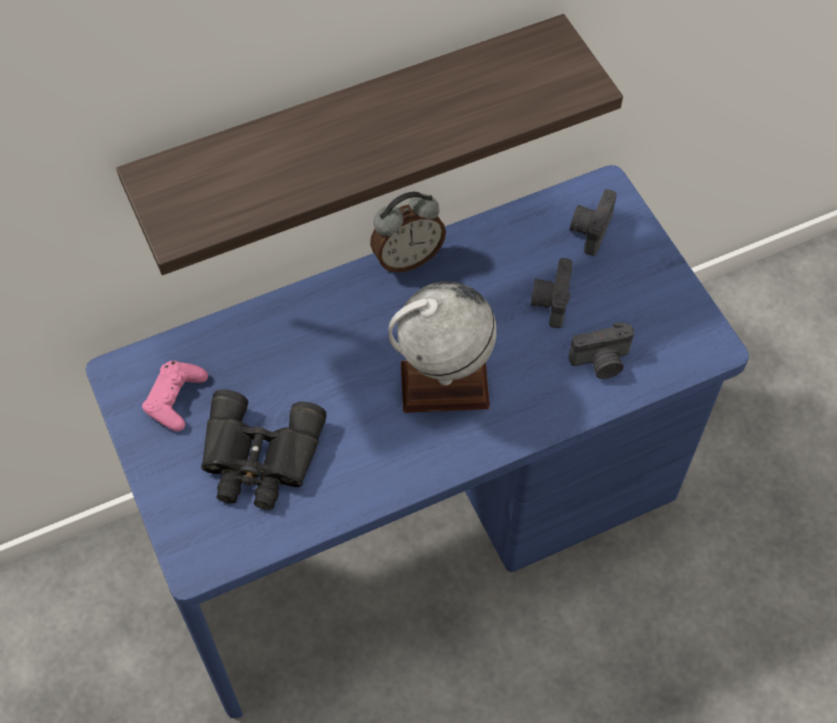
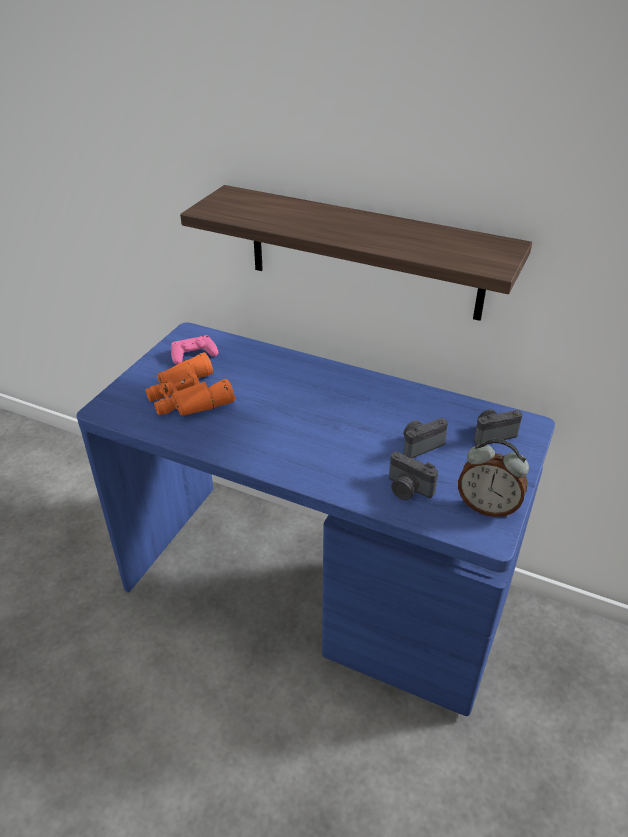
camera: 50 degrees right, 20 degrees down
black binoculars [201,389,326,510] -> orange binoculars [145,352,235,416]
alarm clock [370,192,446,272] -> alarm clock moved to [458,439,529,517]
globe [388,281,497,413] -> none

